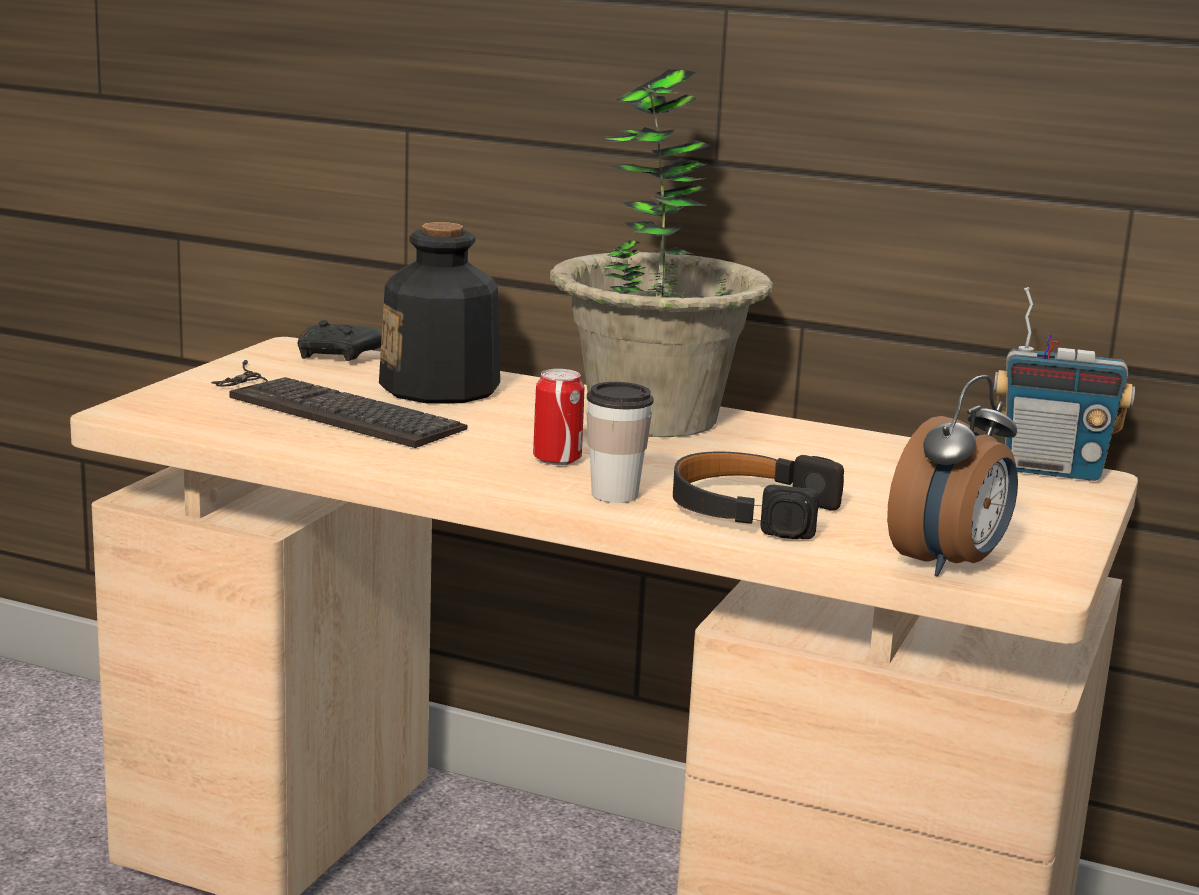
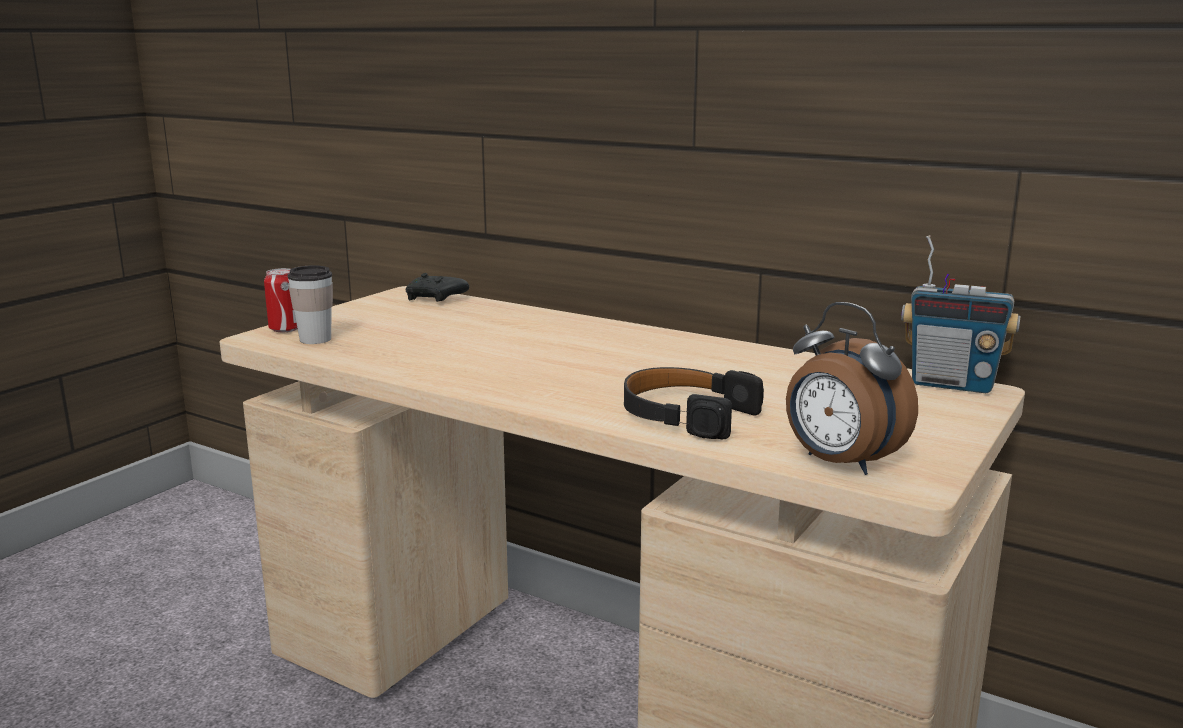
camera: 10 degrees right, 0 degrees up
keyboard [211,360,467,448] -> none
bottle [379,222,500,404] -> none
can [533,369,584,465] -> can moved to [264,268,298,332]
potted plant [550,69,773,437] -> none
cup [586,382,654,503] -> cup moved to [287,265,333,344]
alarm clock [887,375,1018,577] -> alarm clock turned 90 degrees clockwise [786,302,918,475]

